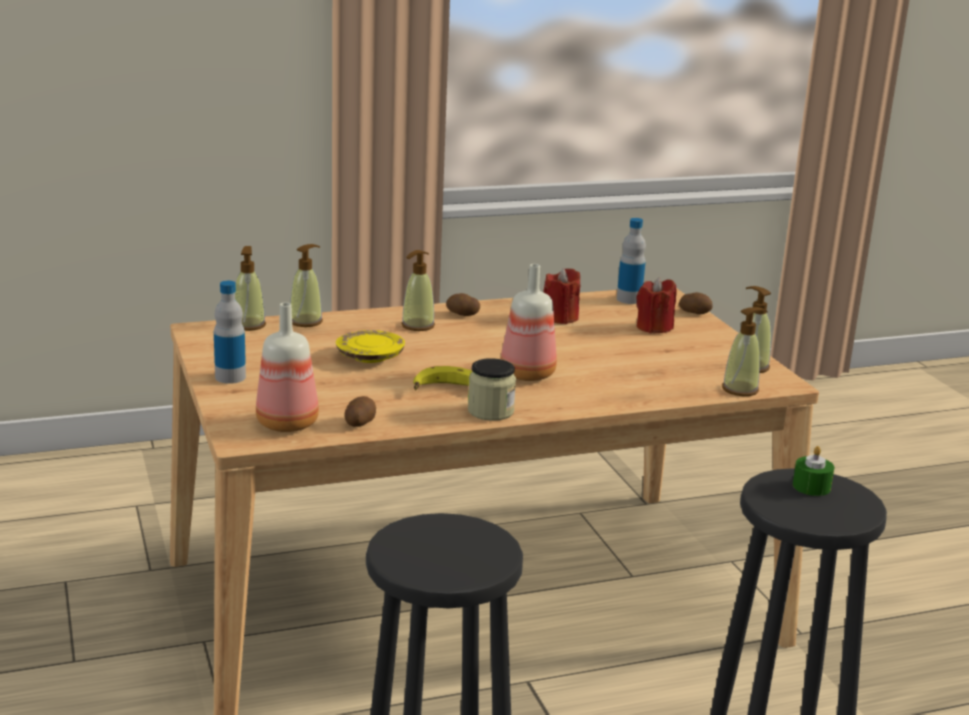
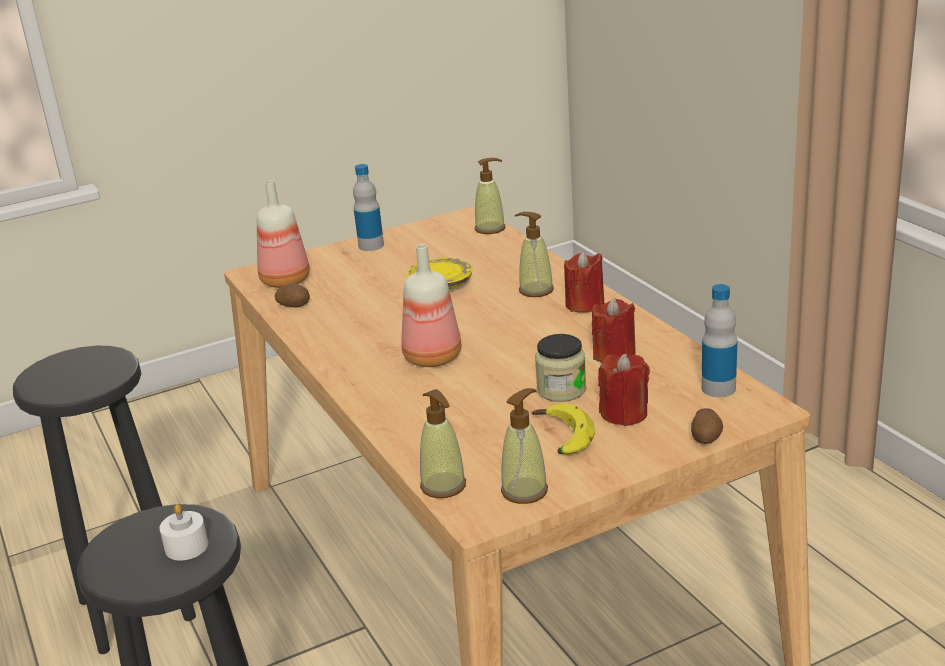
camera: 85 degrees right, 5 degrees up
soap dispenser [290,244,323,327] -> none
banana [413,366,473,390] -> banana moved to [531,404,595,455]
potato [446,293,480,316] -> red candle [564,251,605,312]
jar [468,358,516,421] -> jar moved to [535,334,586,402]
green candle [793,446,834,496] -> white candle [159,504,208,561]

